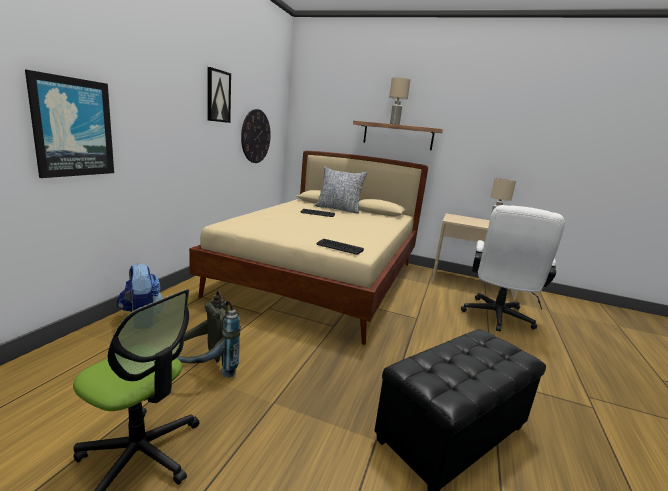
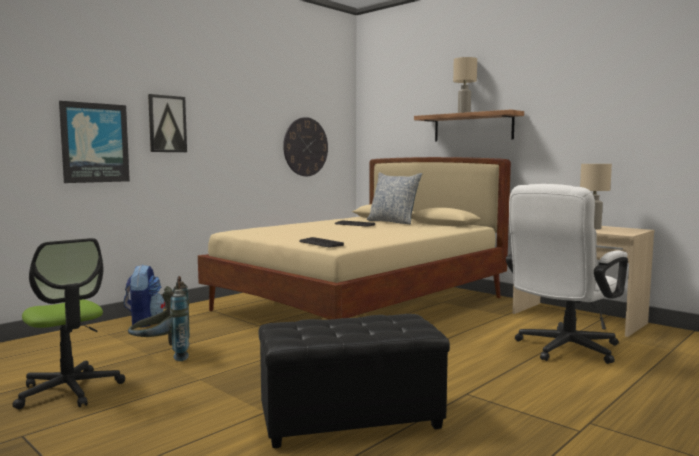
camera: 25 degrees right, 10 degrees down
picture [208,67,231,123] -> picture moved to [148,94,187,152]

